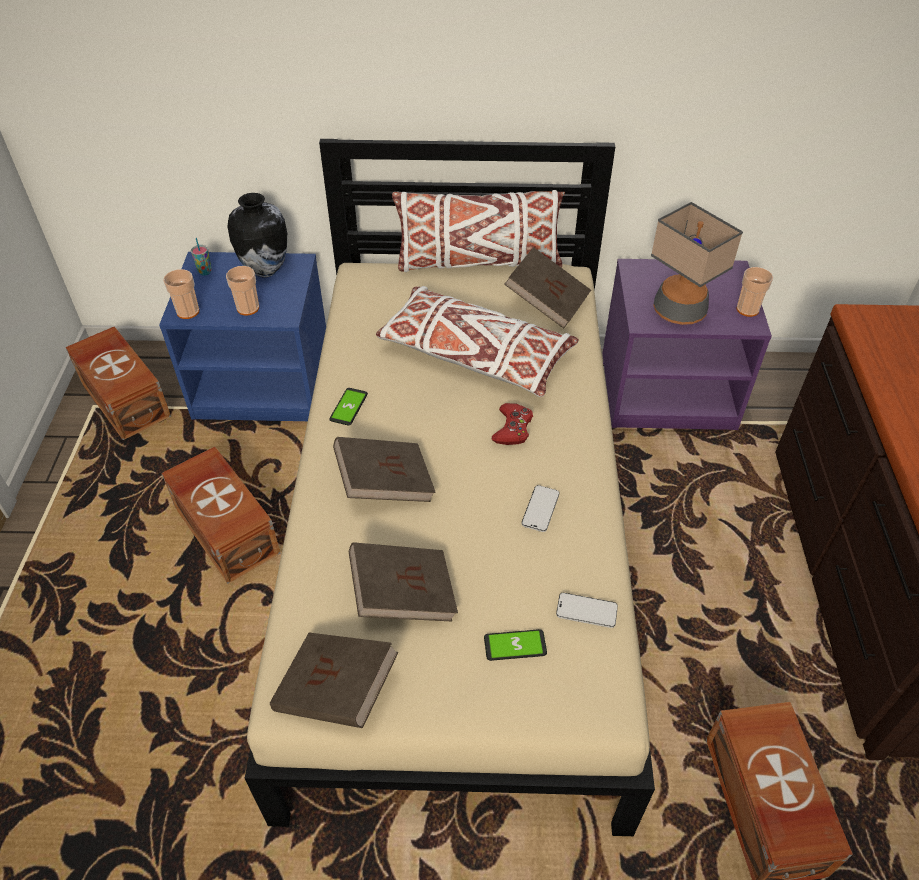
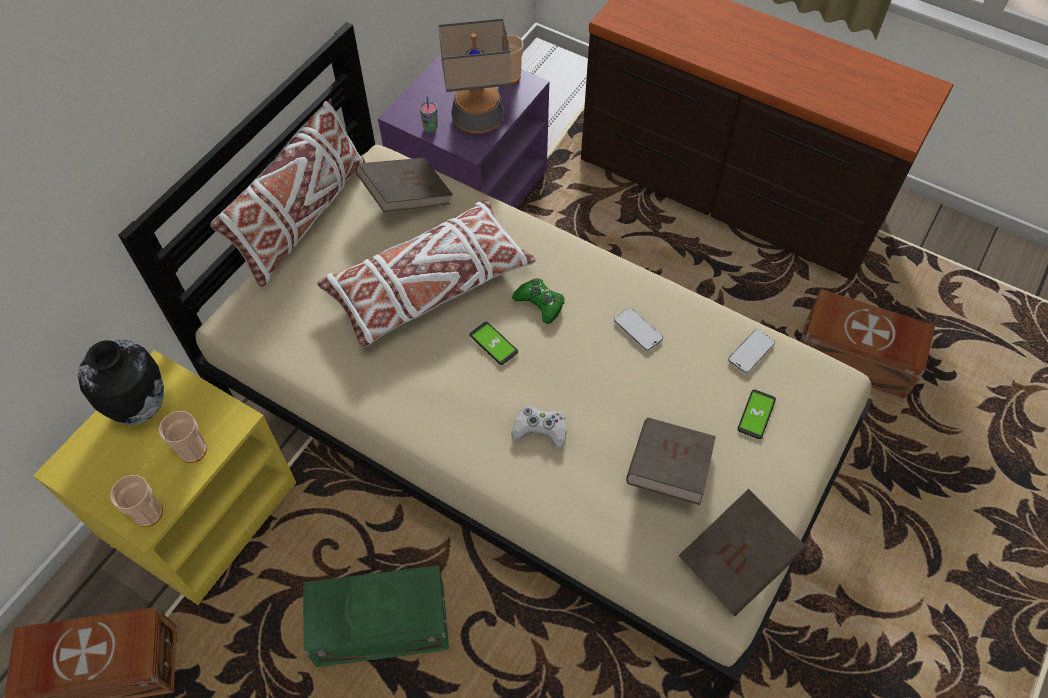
camera: 60 degrees left, 10 degrees up
blue nightstand [159,252,326,421] -> yellow nightstand [33,350,297,605]
brown storage box [162,446,280,584] -> green storage box [303,565,449,667]
cup [191,238,212,276] -> cup moved to [420,96,438,133]
phone [329,388,368,425] -> phone moved to [469,322,518,365]
brown book [333,437,436,502] -> white game controller [511,405,566,448]
red game controller [492,403,533,445] -> green game controller [512,278,565,324]

